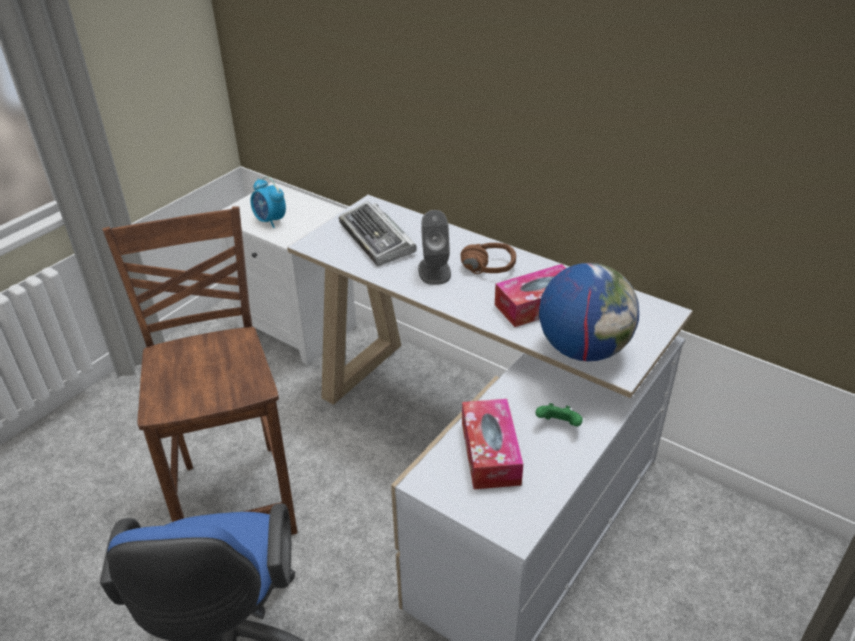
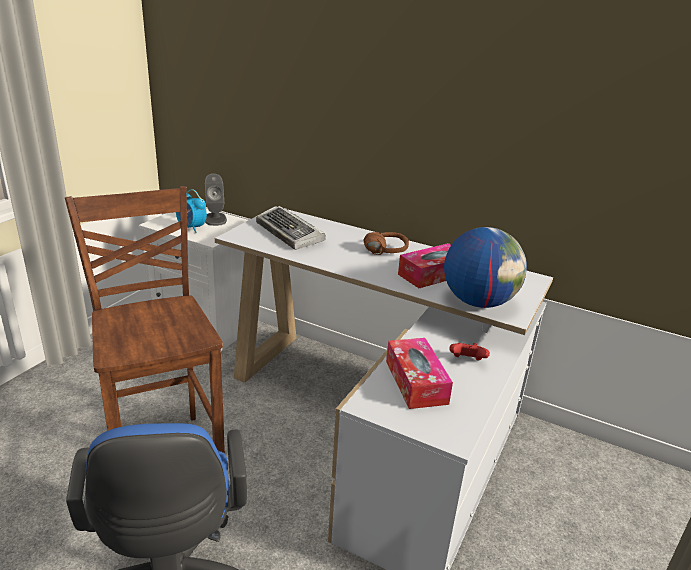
camera: 10 degrees left, 10 degrees down
grey speaker [418,210,451,285] -> grey speaker moved to [205,174,227,226]
green game controller [536,403,583,427] -> red game controller [449,343,490,361]

